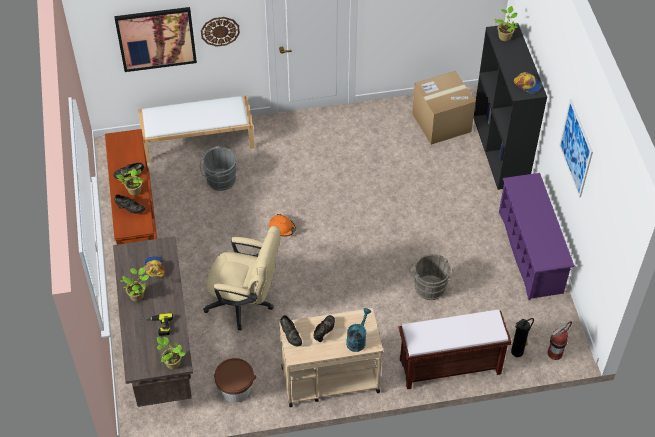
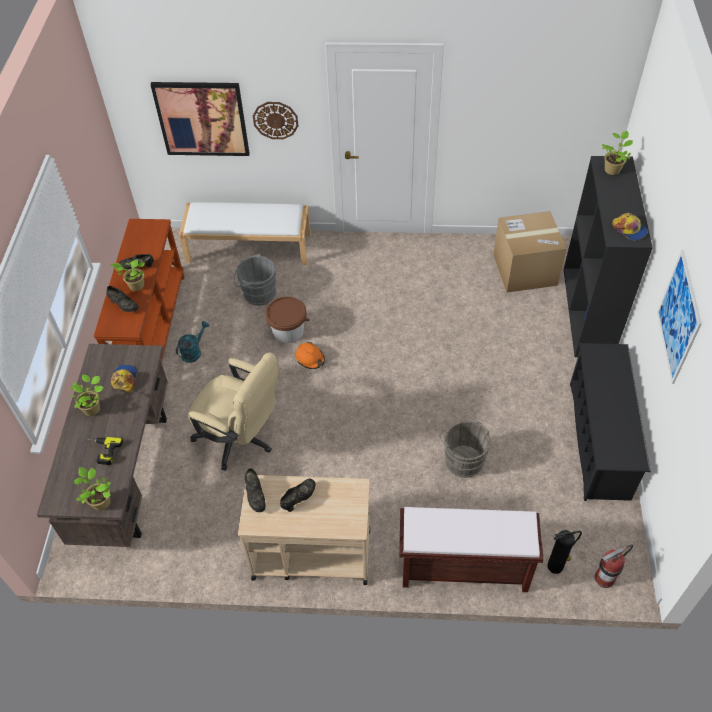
camera: 15 degrees right, 0 degrees up
brown bucket [214,358,256,402] -> brown bucket moved to [265,297,310,343]
turquoise watering can [346,308,371,352] -> turquoise watering can moved to [176,321,209,363]
purple shoe rack [499,173,575,300] -> black shoe rack [570,343,651,501]

